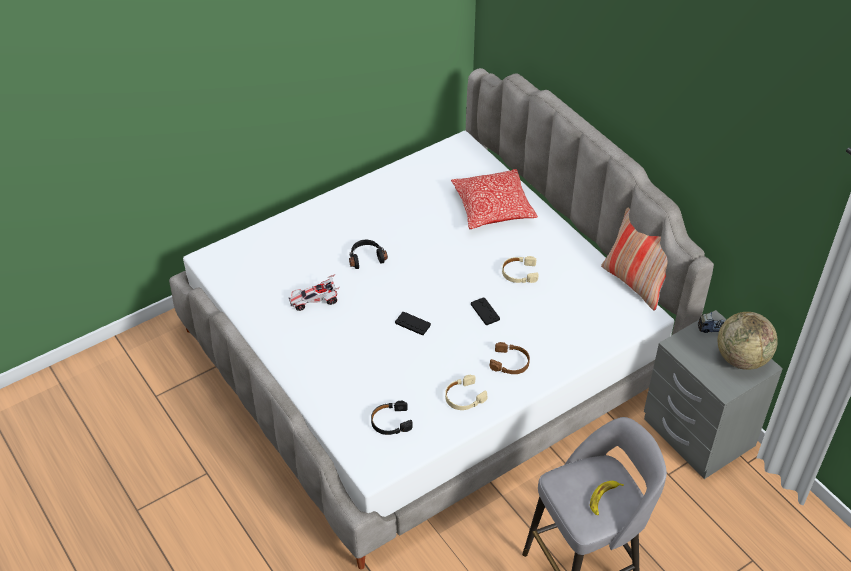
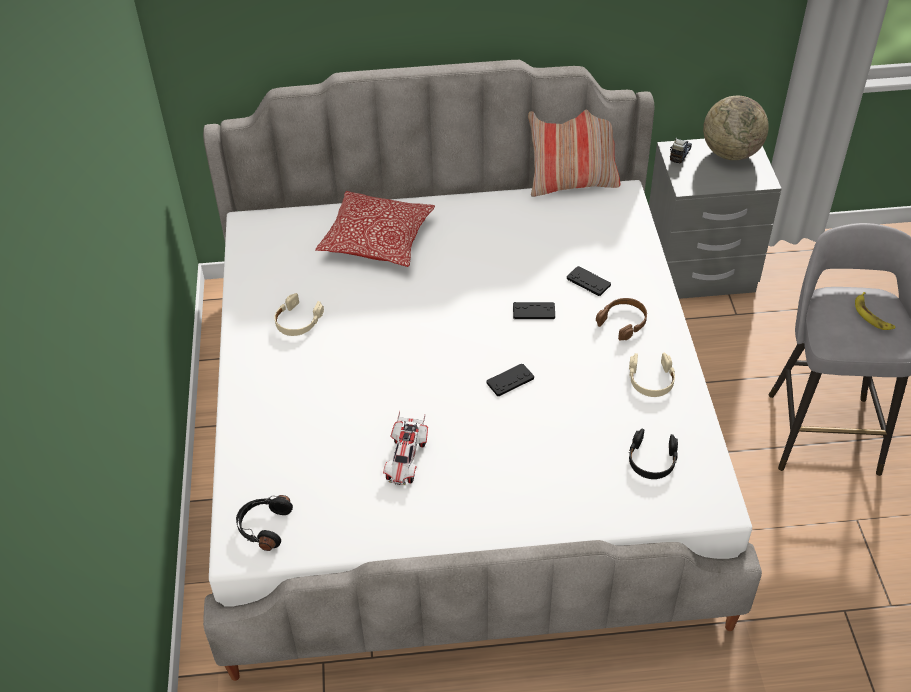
camera: 60 degrees left, 0 degrees up
black headphones [349,240,388,269] -> black headphones moved to [236,495,293,551]
beige headphones [502,256,539,283] -> beige headphones moved to [274,293,324,336]
none -> black game controller [567,266,611,296]

